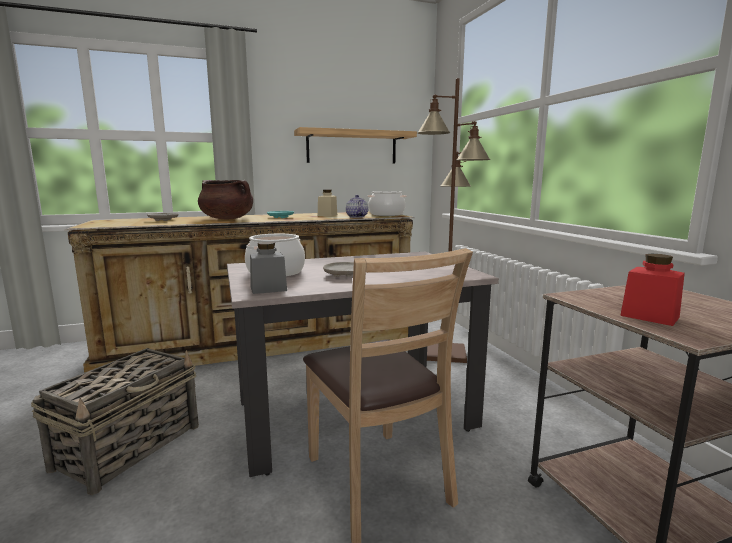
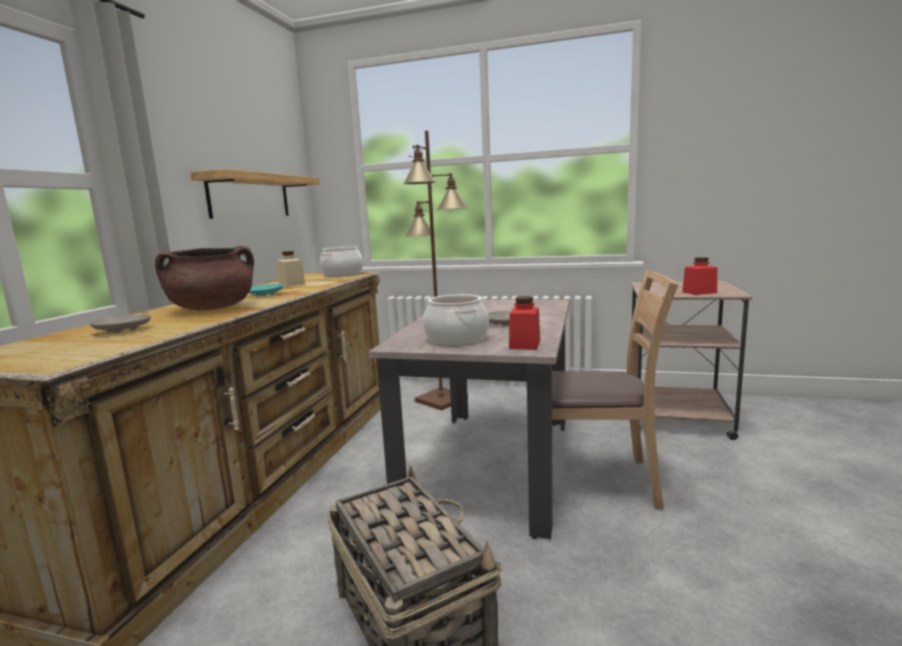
camera: 55 degrees left, 0 degrees up
grey jar [250,242,287,294] -> red jar [509,296,540,350]
teapot [346,195,368,218] -> none

